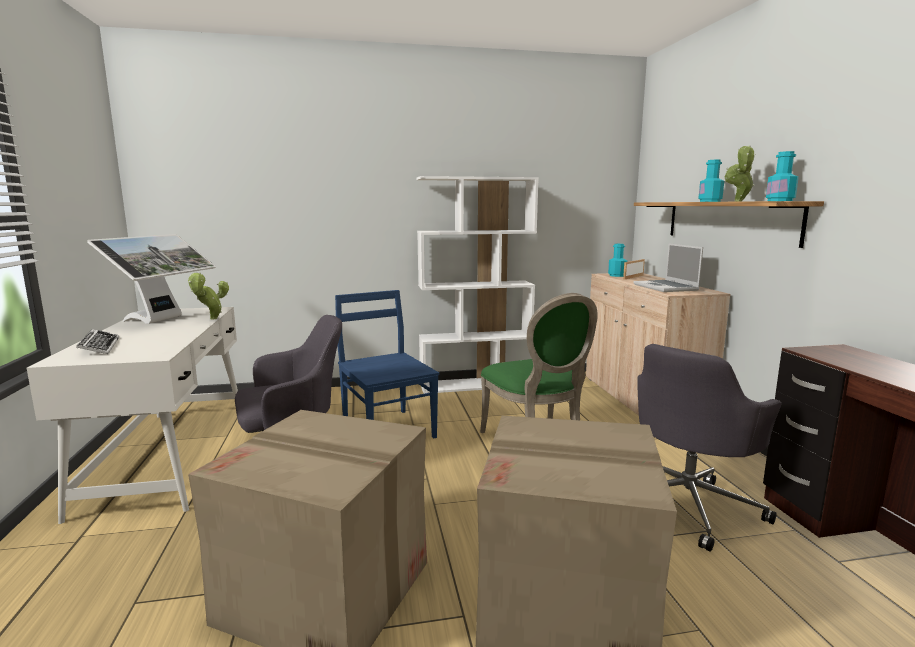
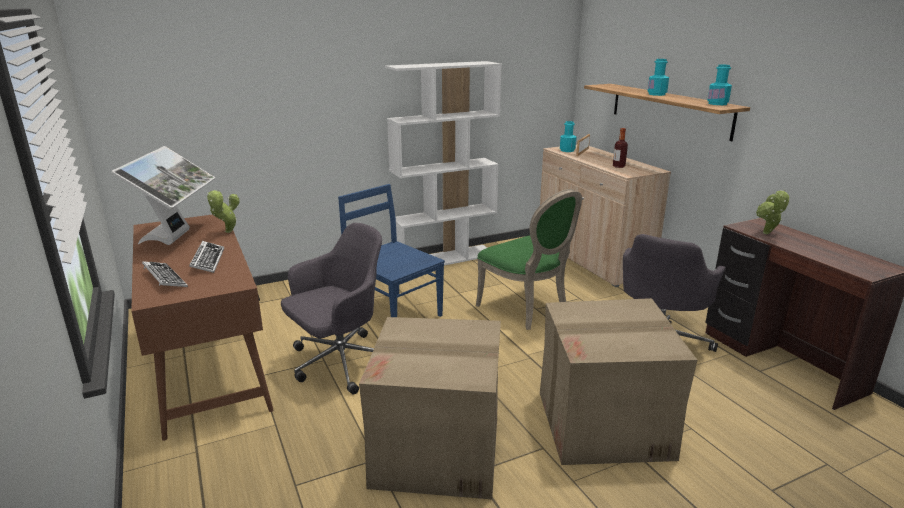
camera: 15 degrees left, 10 degrees up
white desk [27,307,238,524] -> brown desk [131,215,274,441]
laptop [634,243,703,292] -> bottle [613,128,628,168]
potted plant [725,145,755,201] -> potted plant moved to [756,190,790,234]
none -> keyboard [189,241,224,273]

